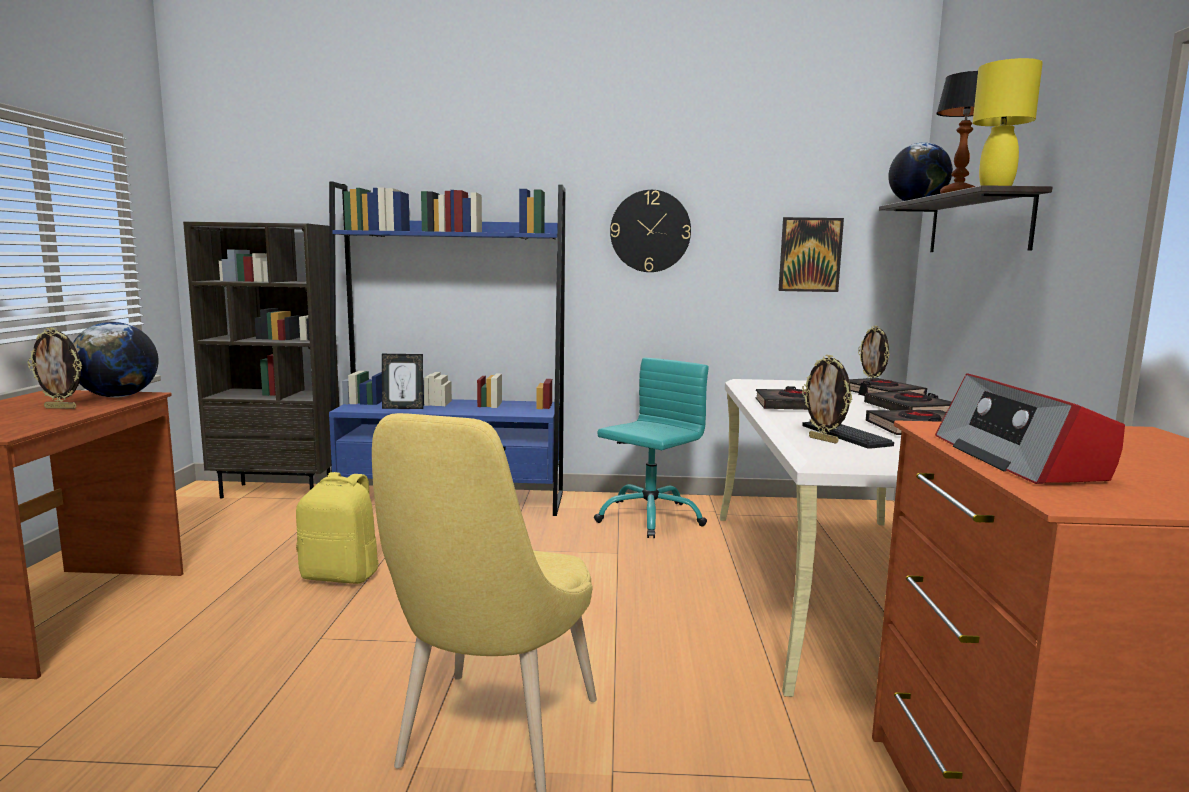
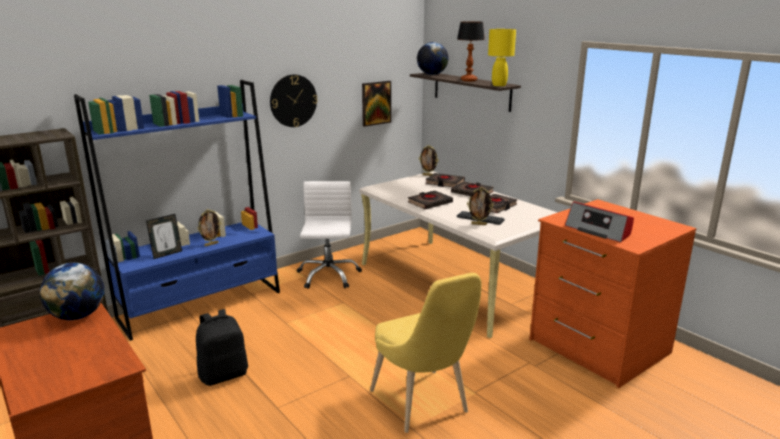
camera: 40 degrees left, 10 degrees up
picture frame [27,327,82,409] -> picture frame moved to [197,209,222,247]
yellow backpack [296,472,379,584] -> black backpack [196,309,248,386]
turquoise office chair [594,358,709,538] -> white office chair [297,181,362,289]

